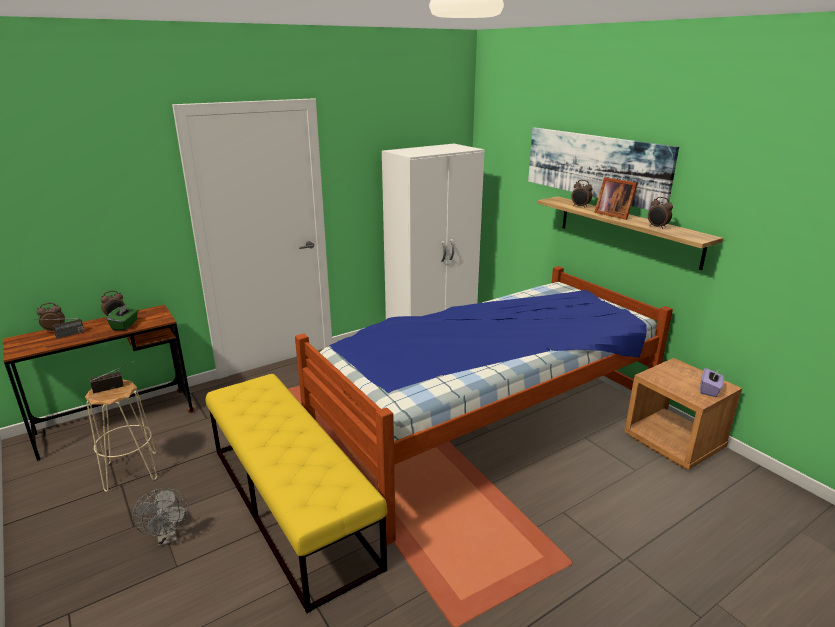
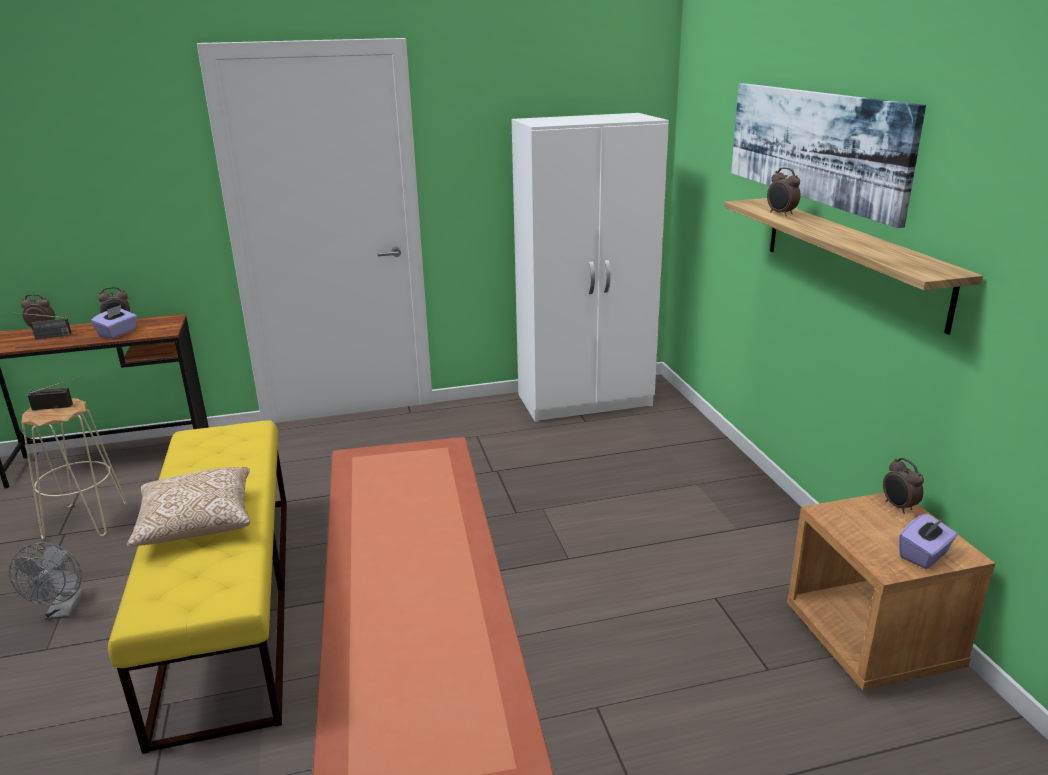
camera: 20 degrees right, 0 degrees up
green tissue box [106,304,138,330] -> purple tissue box [91,305,137,339]
bed [295,266,673,545] -> none
picture frame [594,177,638,220] -> none
alarm clock [648,197,673,229] -> alarm clock moved to [883,458,924,514]
none -> pillow [127,467,250,547]

